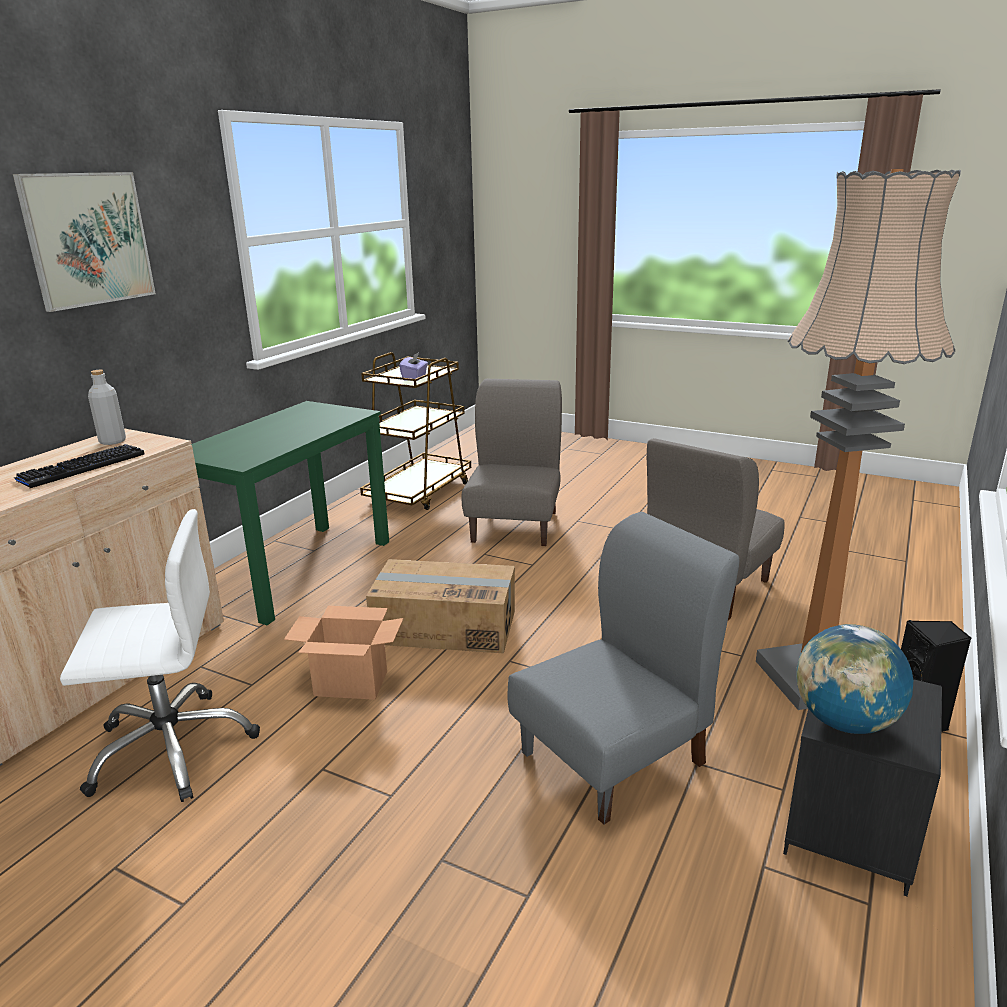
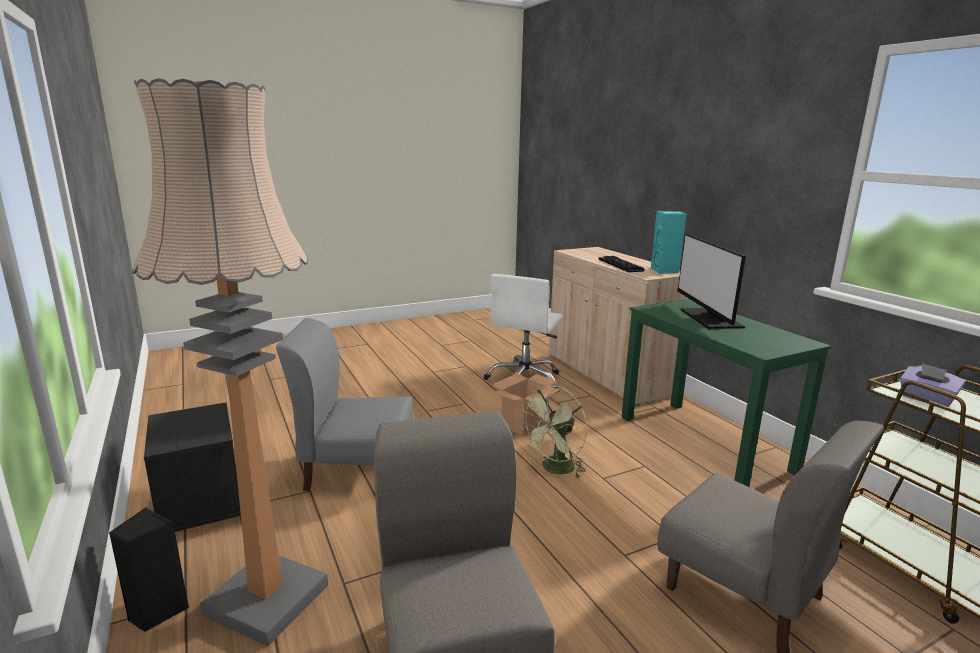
camera: 125 degrees right, 5 degrees down
picture [13,172,156,312] -> none
grey bottle [88,370,126,445] -> turquoise speaker [651,211,686,274]
cardboard box [366,559,515,654] -> green fan [518,386,587,479]
grey chair [507,512,739,824] -> grey chair turned 90 degrees clockwise [276,318,413,491]
globe [796,624,913,734] -> none
none -> monitor [677,234,746,329]

